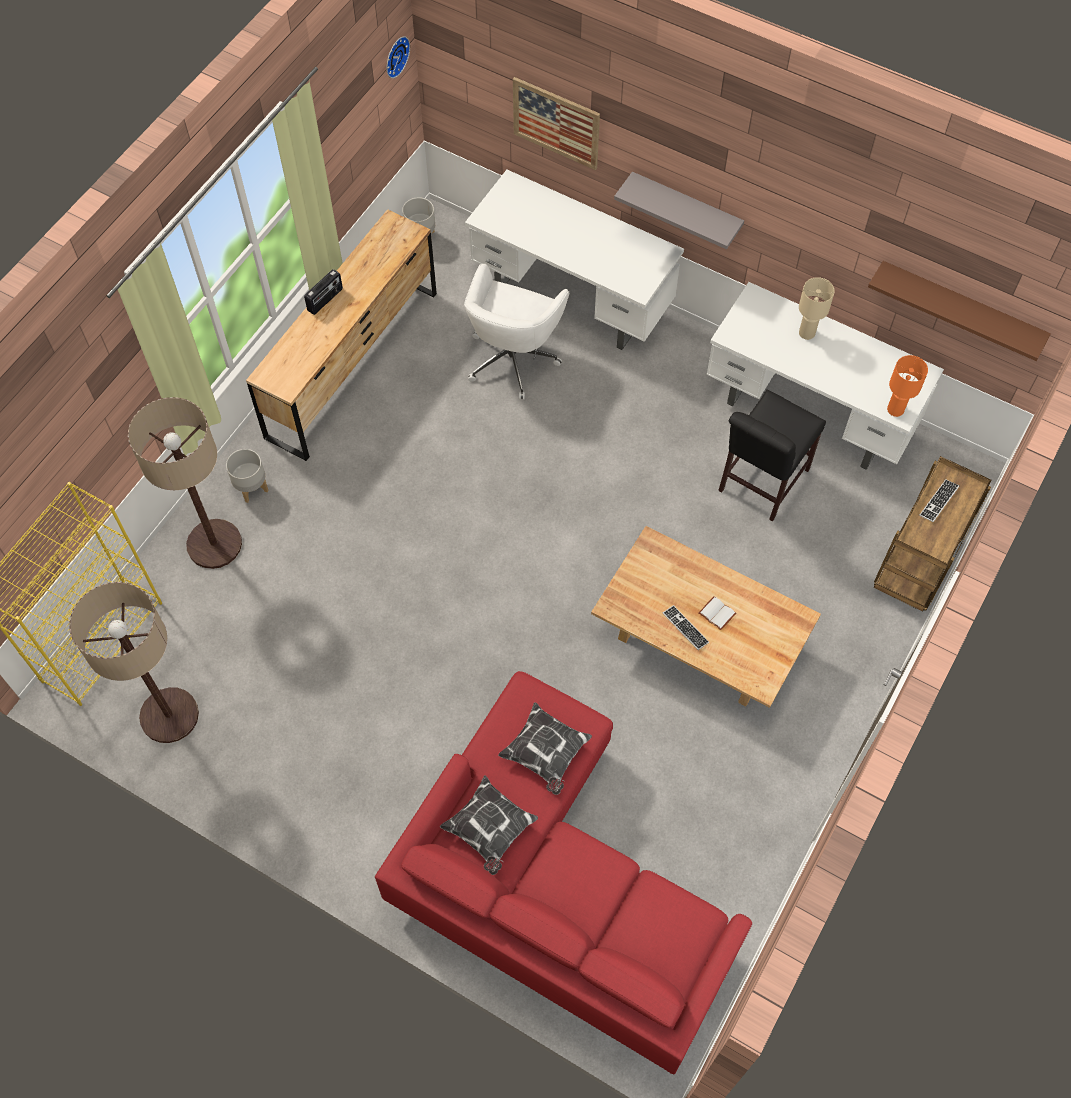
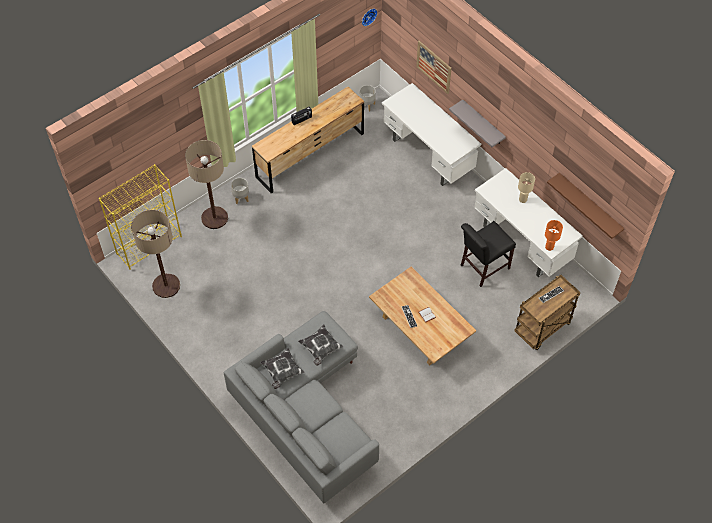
camera: 20 degrees right, 5 degrees down
red sofa [375,671,752,1074] -> grey sofa [223,311,379,503]
white office chair [464,264,569,400] -> none

